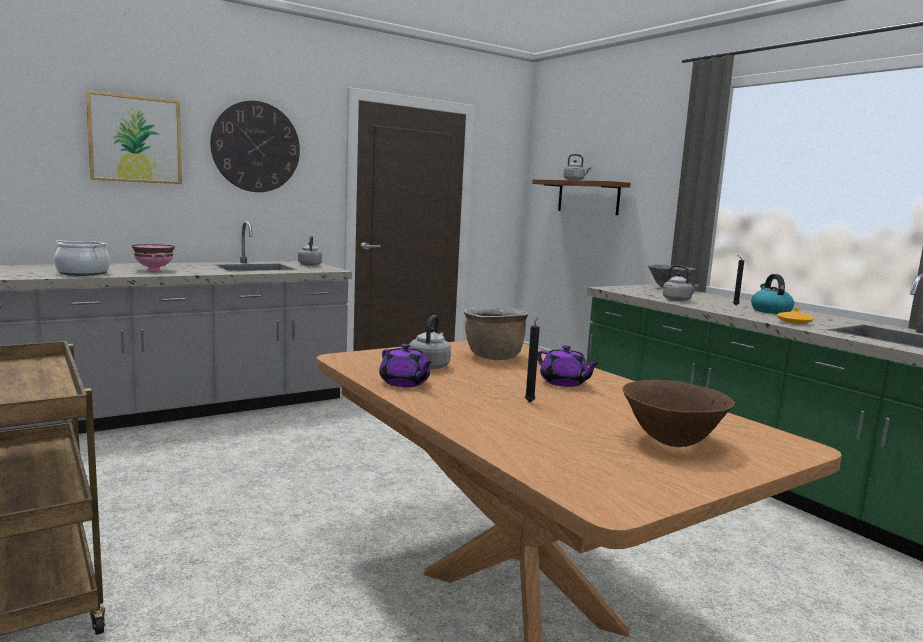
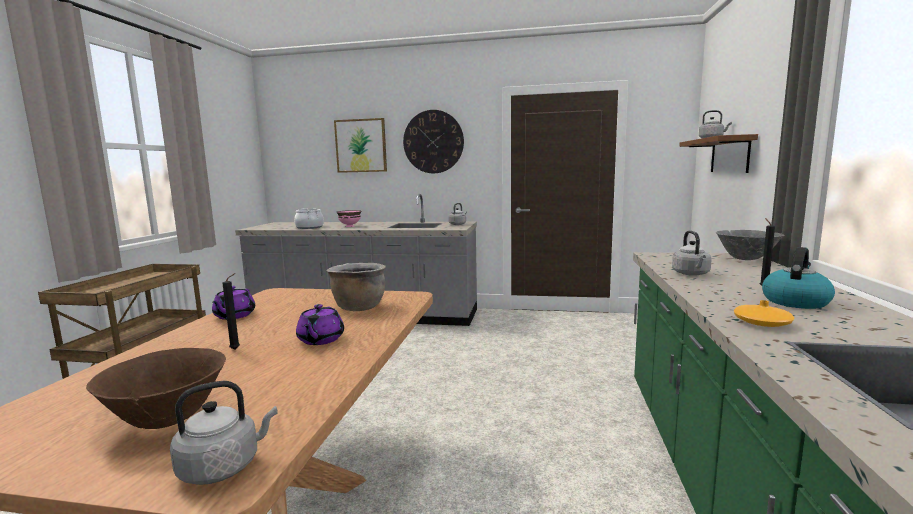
camera: 45 degrees right, 0 degrees up
grey kettle [409,315,451,370] -> grey kettle moved to [170,381,278,485]

